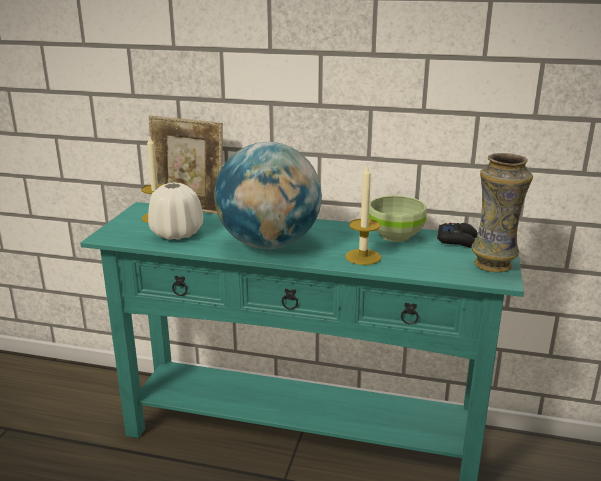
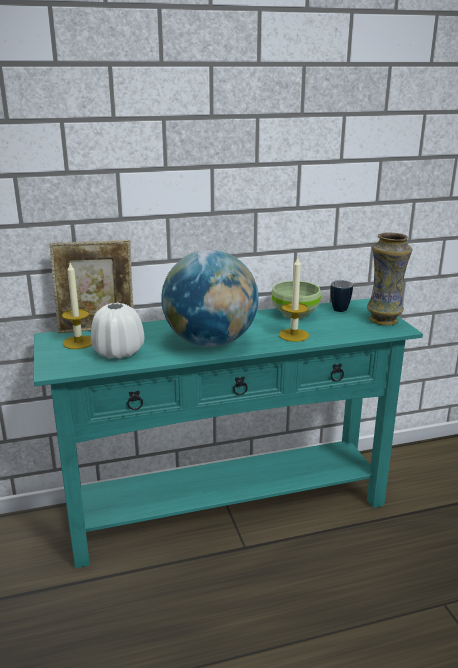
camera: 30 degrees left, 0 degrees up
black game controller [437,223,478,248] -> mug [331,280,353,312]

